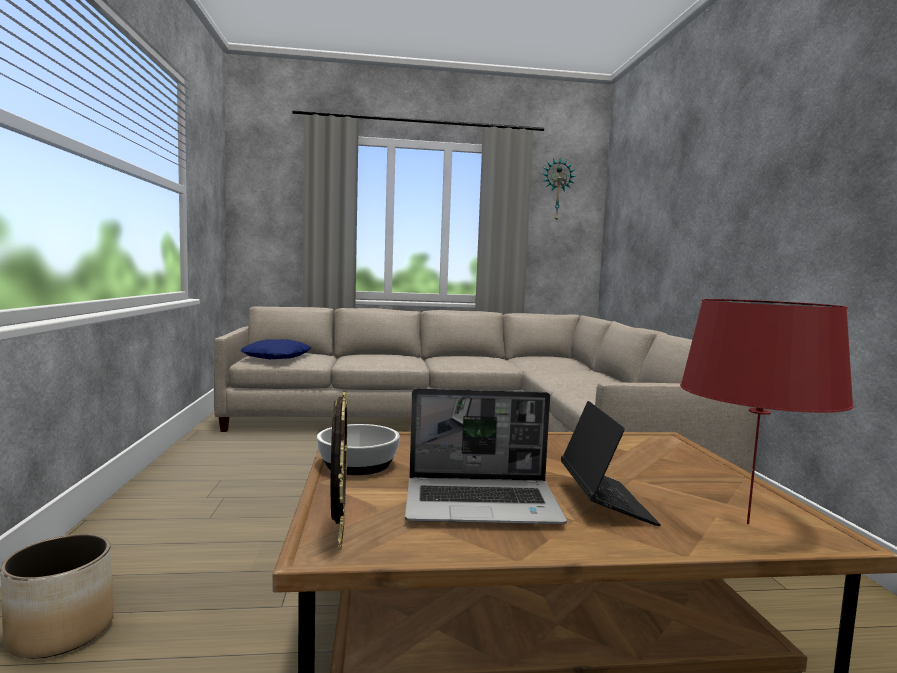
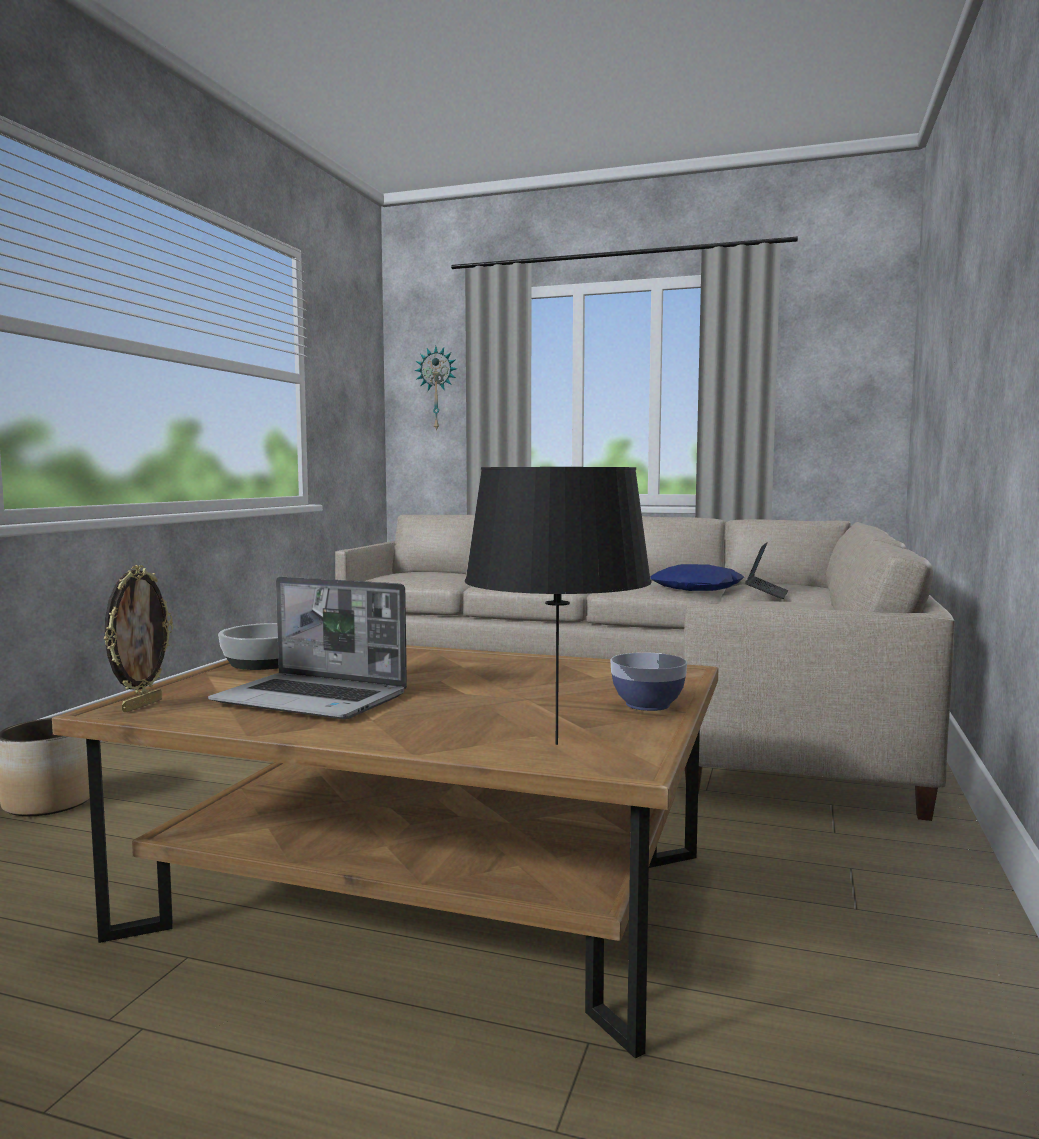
camera: 25 degrees right, 0 degrees up
blue pillow [240,339,311,359] -> blue pillow moved to [650,564,744,591]
wall clock [542,158,576,222] -> wall clock moved to [415,346,457,431]
laptop [561,401,661,526] -> laptop moved to [745,542,788,599]
red table lamp [680,299,854,524] -> black table lamp [465,467,652,745]
none -> bowl [611,652,687,711]

